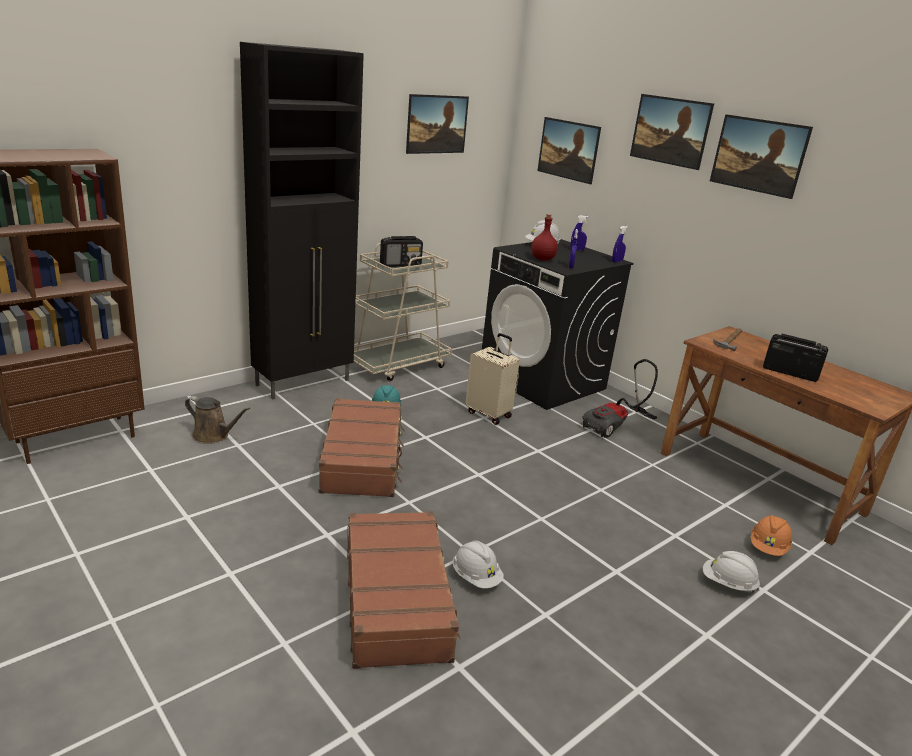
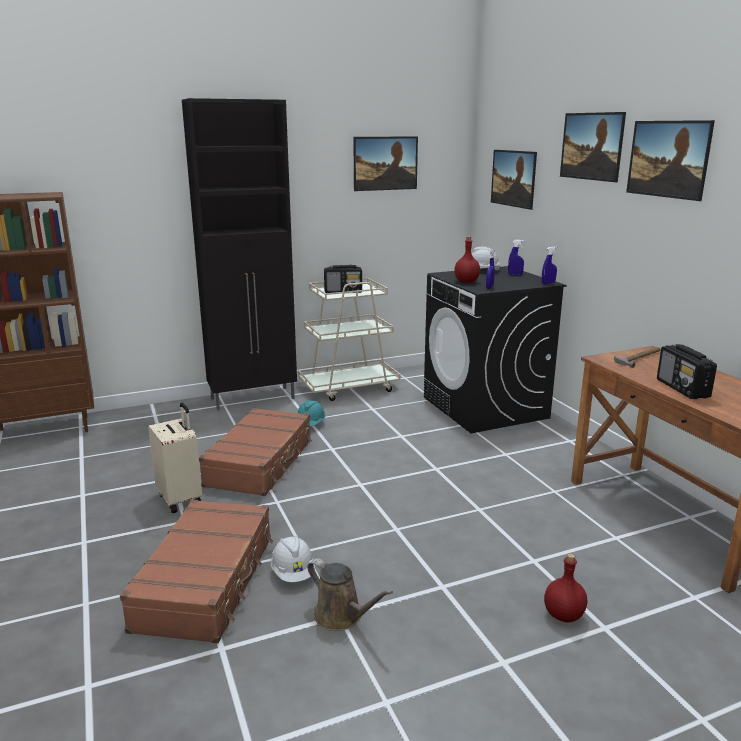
camera: 20 degrees right, 5 degrees down
brown watering can [185,396,251,444] -> brown watering can moved to [307,558,393,631]
beige suitcase [466,333,520,425] -> beige suitcase moved to [148,403,202,513]
vacuum cleaner [583,359,658,438] -> none
white hard hat [703,551,760,593] -> red bottle [544,553,587,622]
orange hard hat [751,515,792,556] -> none
radio [763,334,828,382] -> radio turned 150 degrees counterclockwise [657,344,717,399]

